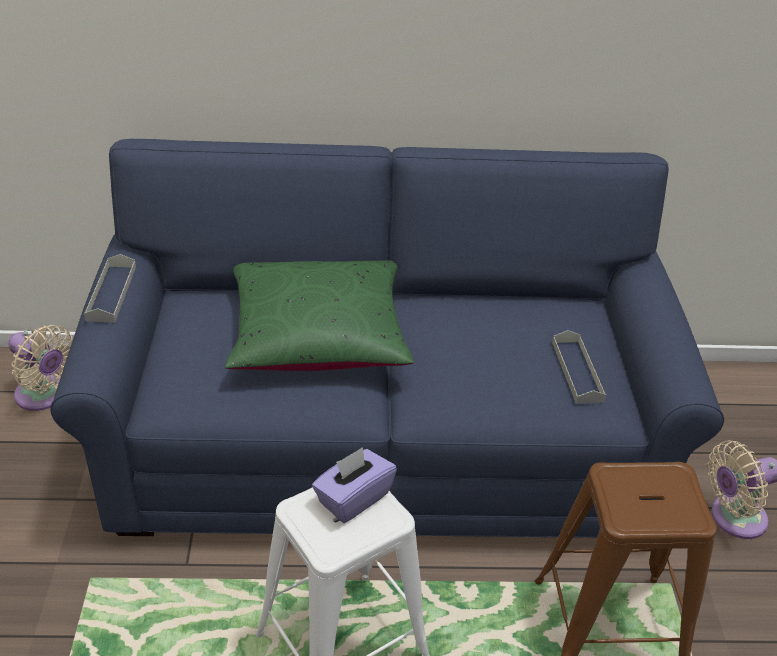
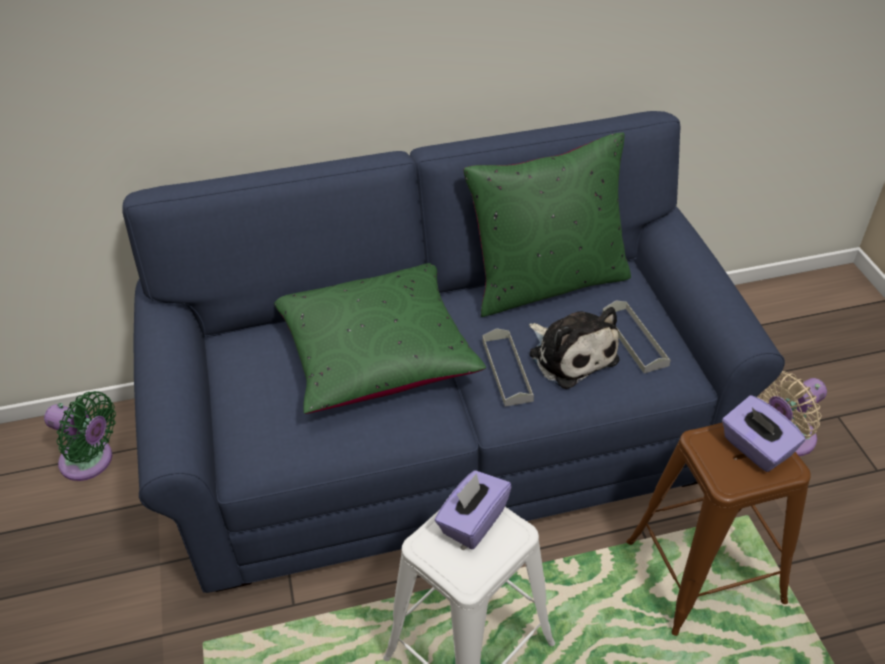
camera: 10 degrees left, 5 degrees up
beige fan [8,325,73,411] -> green fan [44,391,116,481]
grey tray [84,254,136,323] -> grey tray moved to [482,328,534,407]
none -> green pillow [464,132,631,317]
none -> plush toy [529,307,619,389]
none -> purple tissue box [722,395,805,472]

